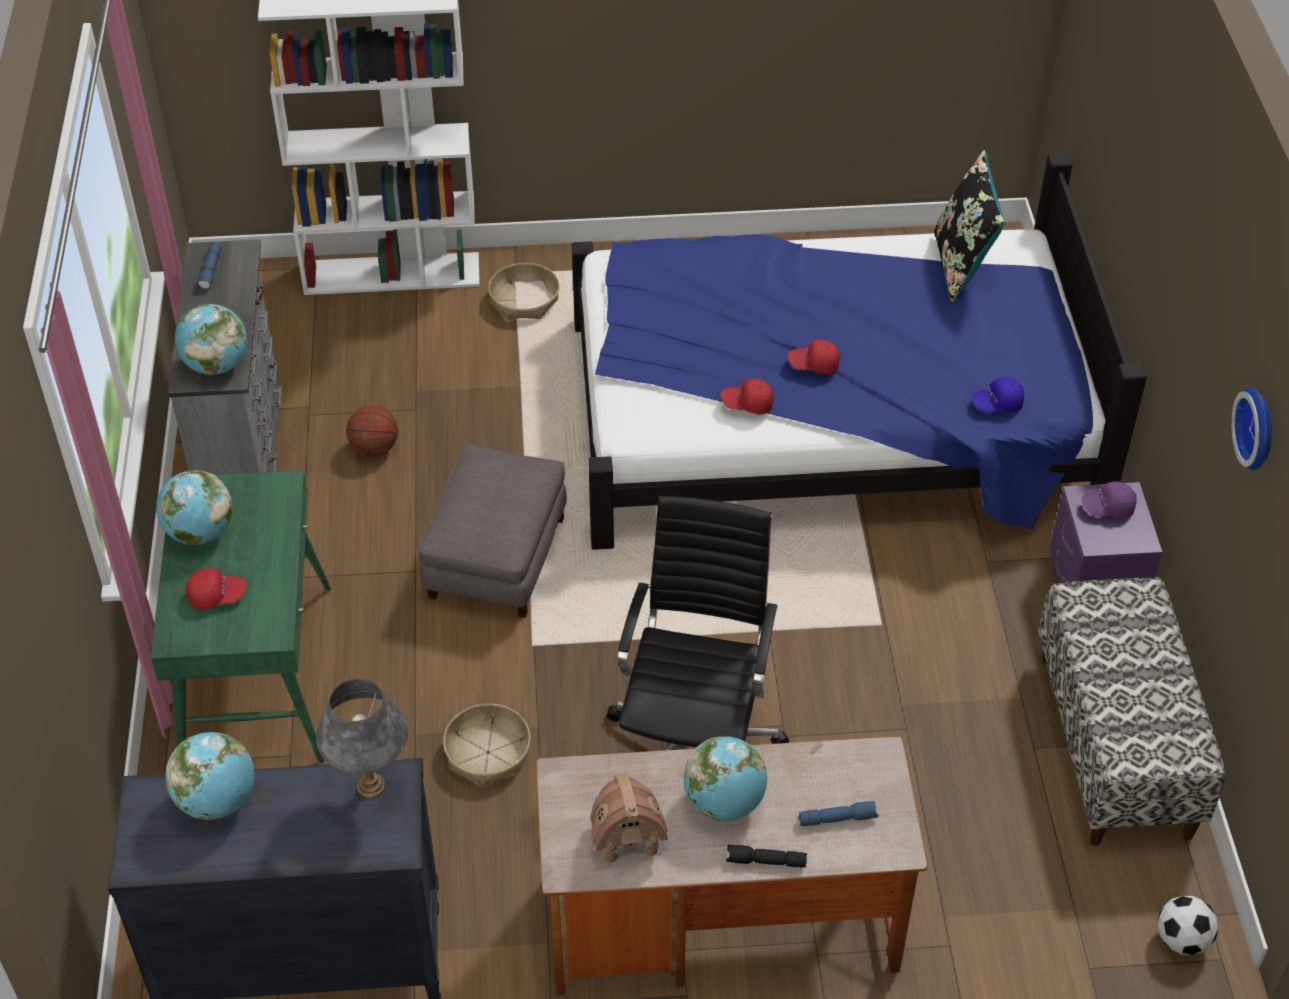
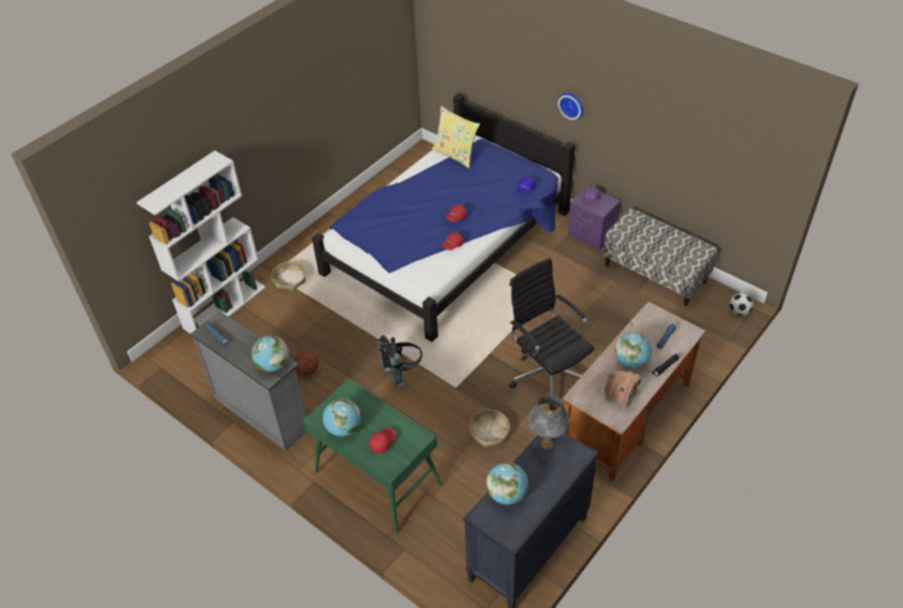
camera: 45 degrees left, 0 degrees up
grey ottoman [418,444,567,618] -> black backpack [378,335,422,387]
black pillow [934,150,1006,303] -> yellow pillow [432,106,480,168]
wall clock [1231,387,1272,470] -> wall clock moved to [558,93,584,120]

